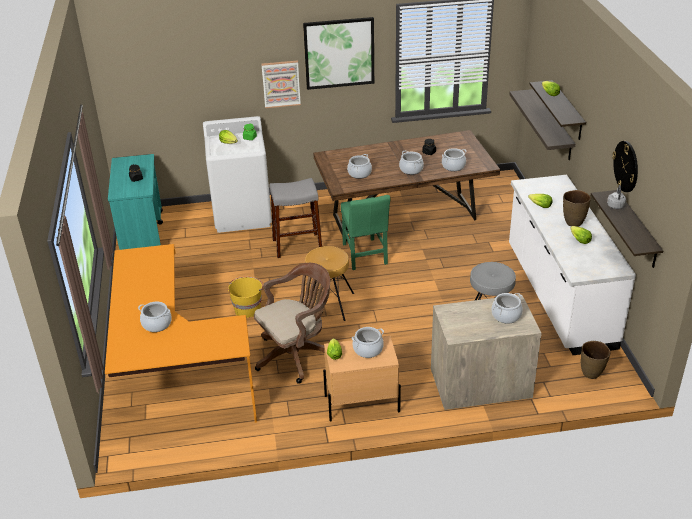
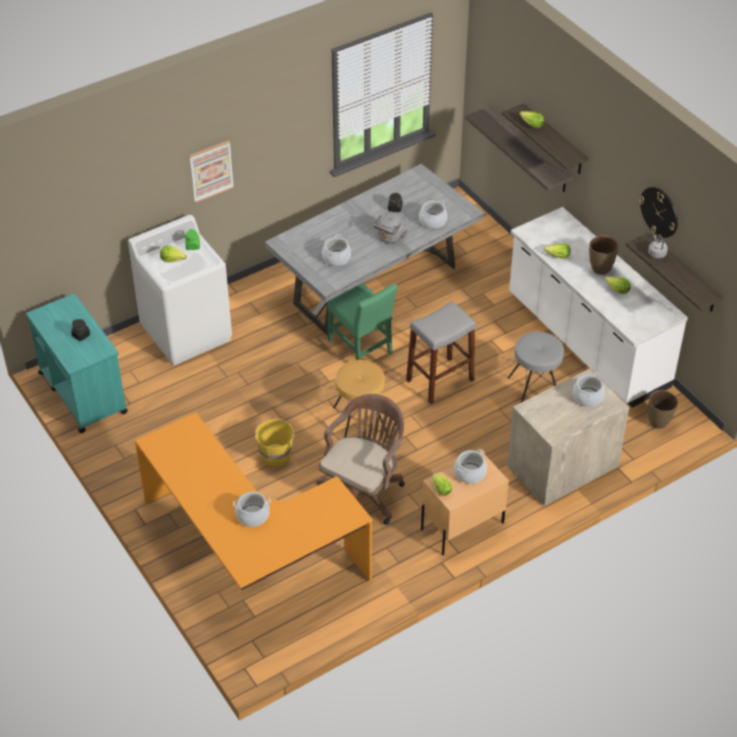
camera: 25 degrees left, 10 degrees up
grey stool [269,178,322,258] -> grey stool moved to [406,301,476,404]
picture [303,17,374,90] -> none
brown dining table [313,130,500,242] -> grey dining table [265,164,484,336]
cooking pot [399,150,424,175] -> grey kettle [373,213,408,243]

